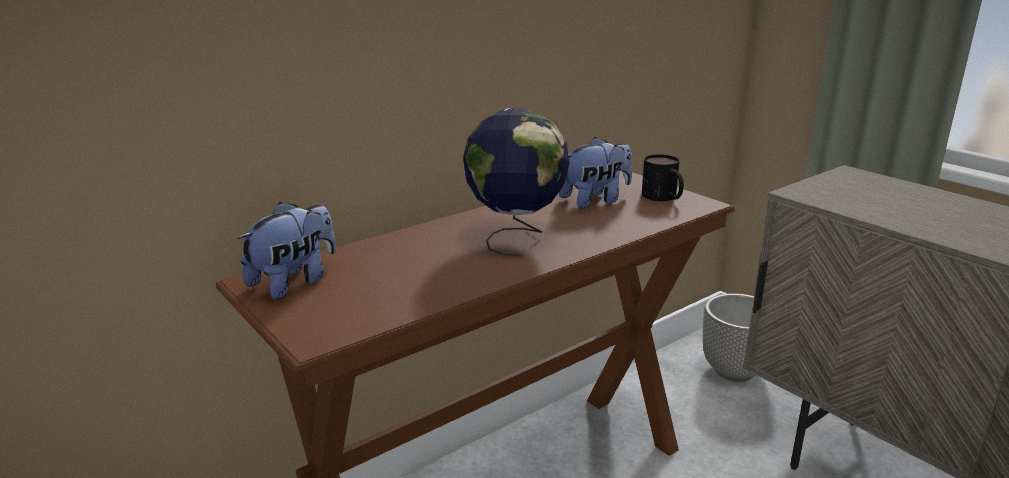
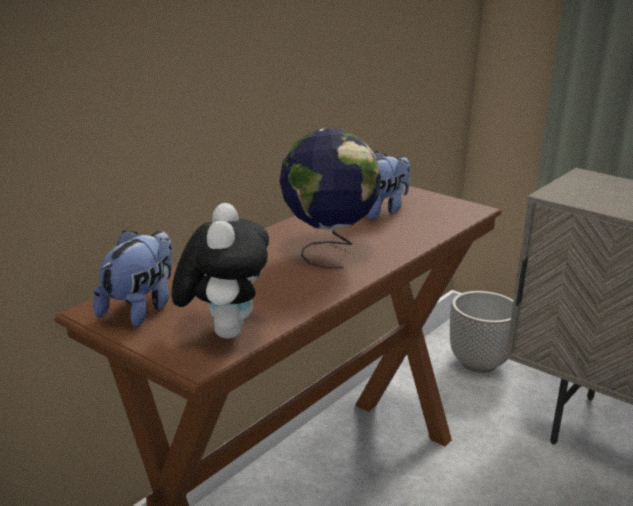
camera: 15 degrees left, 0 degrees up
mug [642,154,684,201] -> none
none -> plush toy [172,203,269,338]

